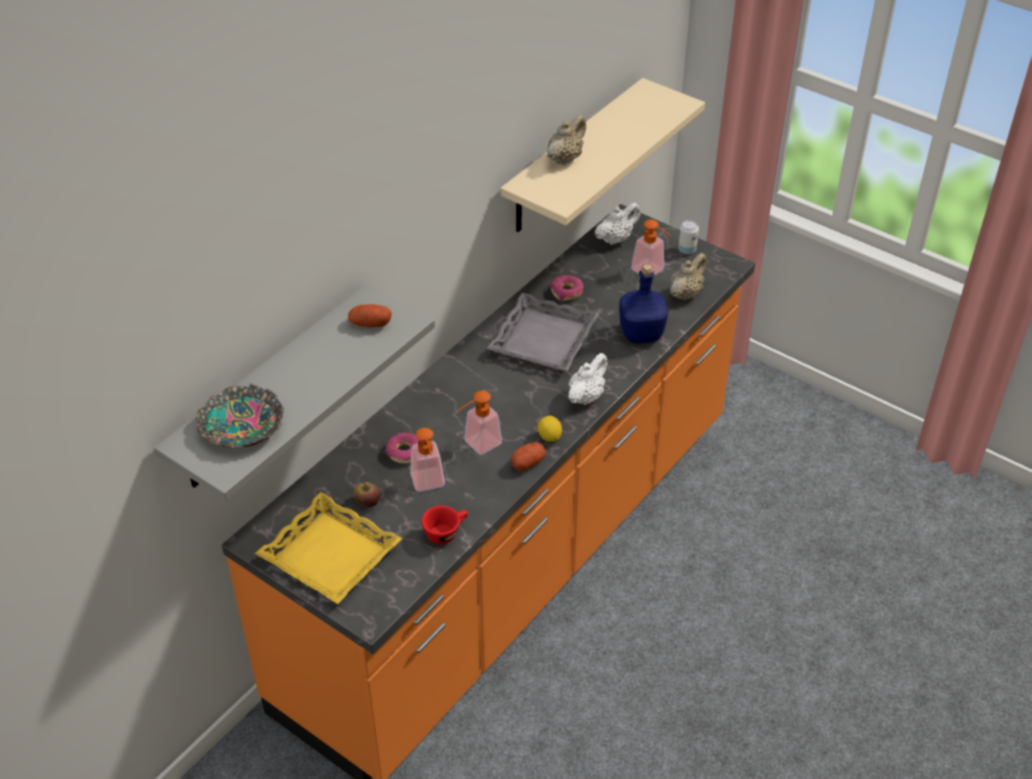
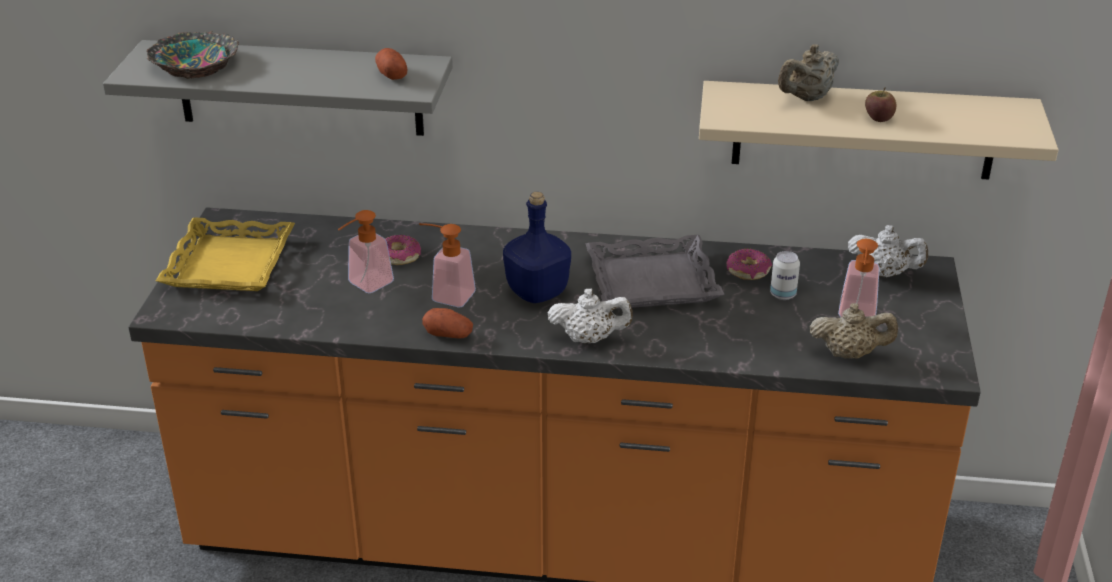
camera: 60 degrees right, 10 degrees down
apple [354,482,380,507] -> apple moved to [865,88,896,122]
red cup [421,506,468,544] -> none
lemon [537,416,562,442] -> none
beige teapot [547,115,586,165] -> beige teapot turned 135 degrees clockwise [778,44,839,101]
blue bottle [619,264,668,344] -> blue bottle moved to [503,192,571,303]
can [678,220,699,254] -> can moved to [770,251,800,300]

